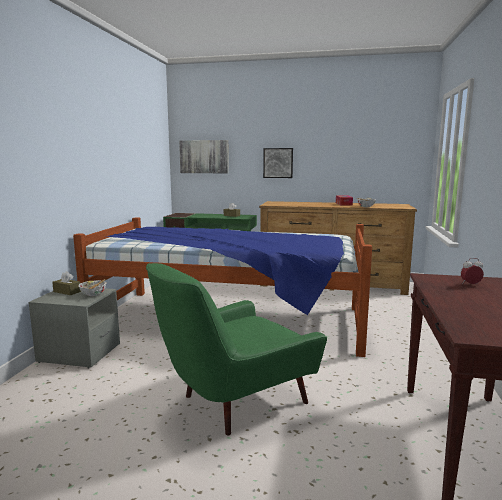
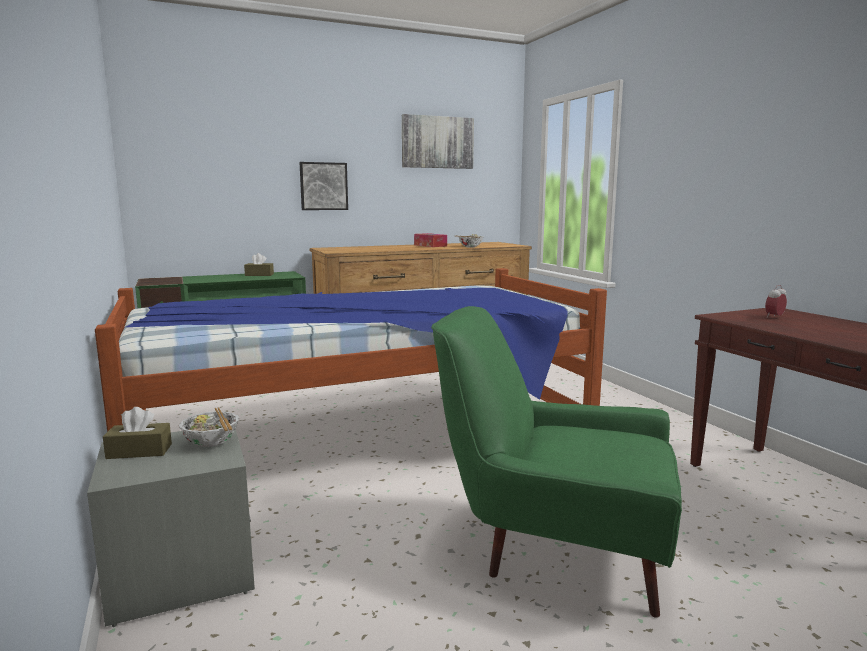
camera: 35 degrees left, 0 degrees up
green armchair [146,263,327,435] -> green armchair turned 90 degrees clockwise [431,306,682,618]
picture [179,140,229,173] -> picture moved to [402,114,474,169]

